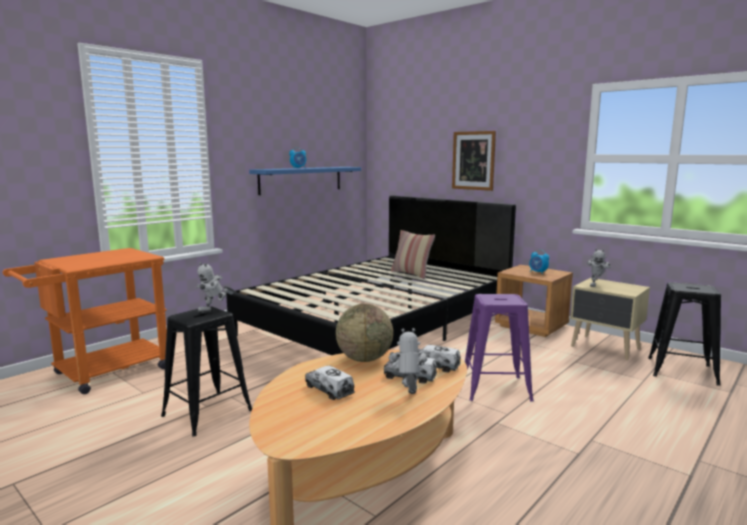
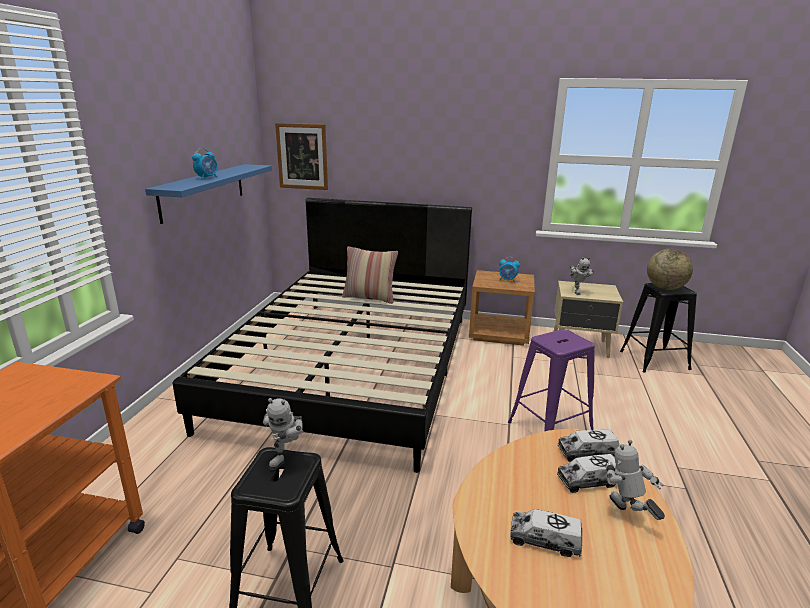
camera: 30 degrees left, 10 degrees up
globe [336,304,393,362] -> globe moved to [647,249,693,290]
picture [452,131,496,191] -> picture moved to [275,123,328,190]

